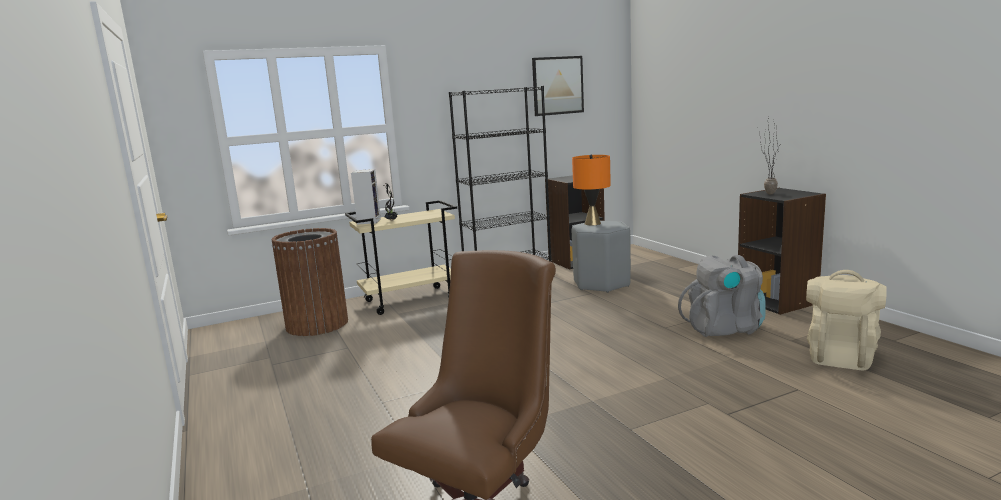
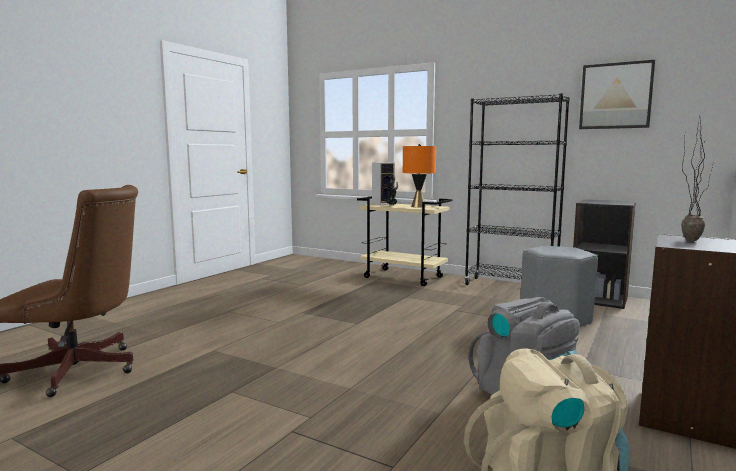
camera: 55 degrees right, 5 degrees down
brown trash can [272,228,348,336] -> none
orange table lamp [572,155,611,225] -> orange table lamp moved to [403,144,436,208]

